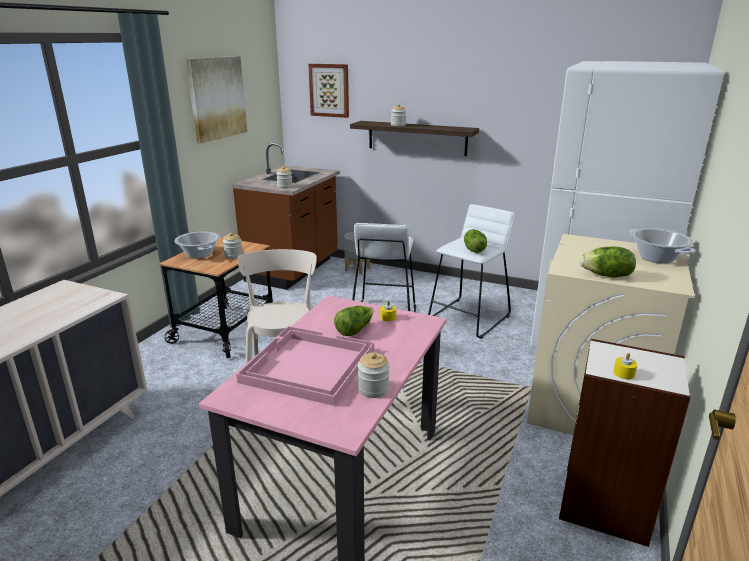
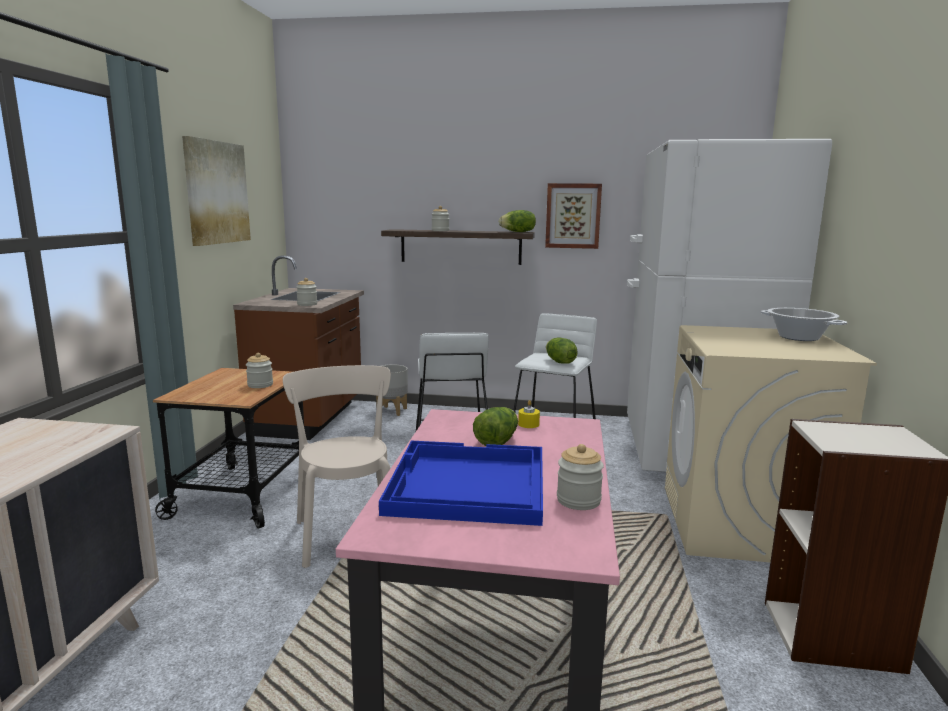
camera: 15 degrees left, 10 degrees down
cooking pot [174,231,220,258] -> none
pink tray [236,326,374,406] -> blue tray [379,441,543,526]
picture [308,64,349,118] -> picture moved to [545,183,602,249]
lettuce [580,247,636,277] -> lettuce moved to [499,210,536,232]
yellow candle [613,353,638,379] -> none

